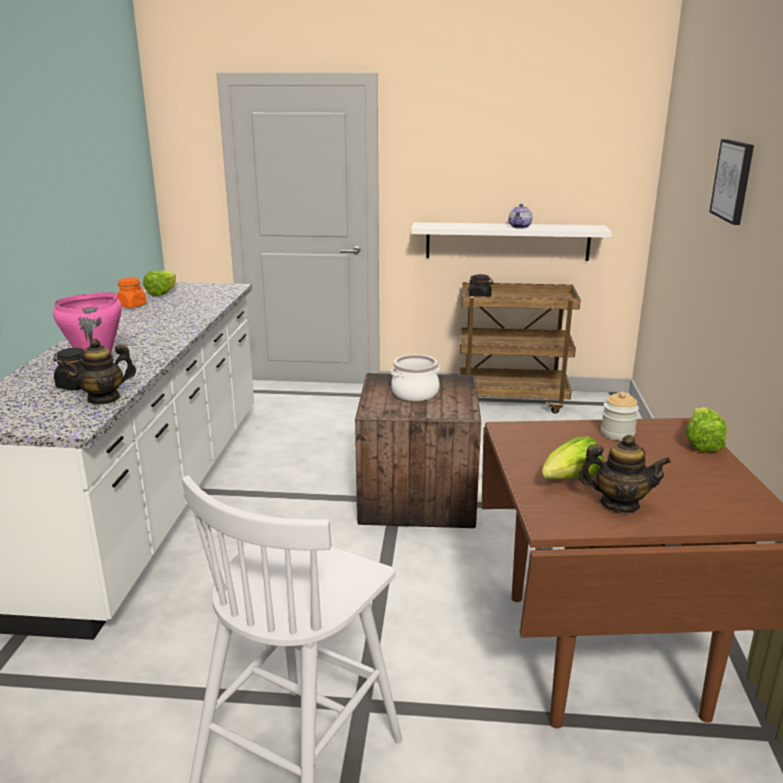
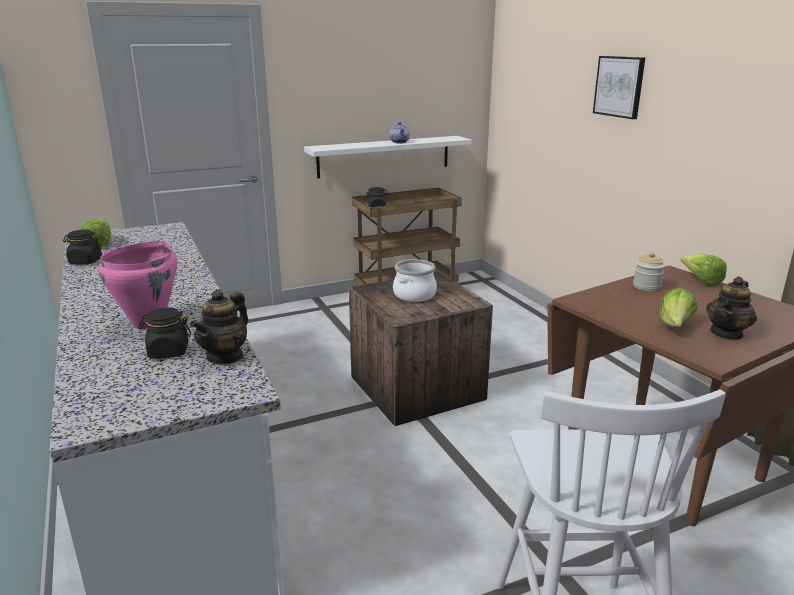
camera: 30 degrees left, 0 degrees up
orange jar [117,277,147,308] -> black jar [63,230,102,264]
teapot [578,434,671,513] -> teapot turned 150 degrees clockwise [706,276,757,341]

